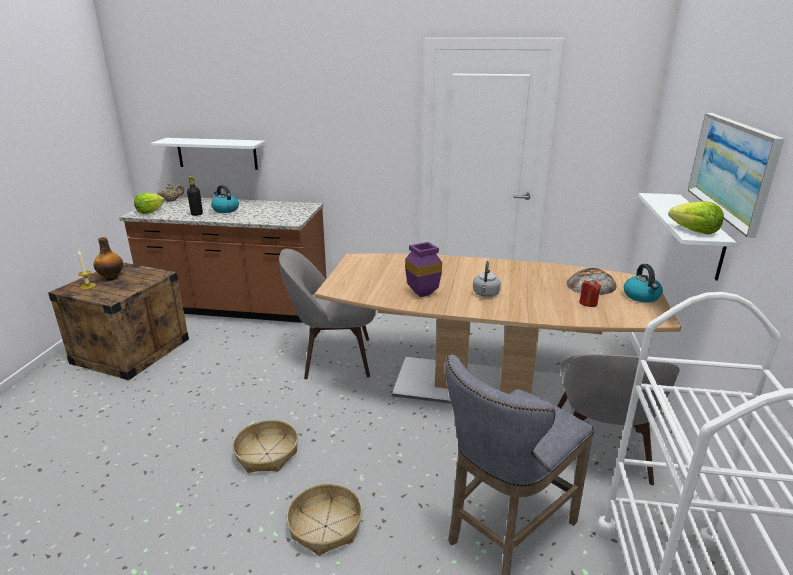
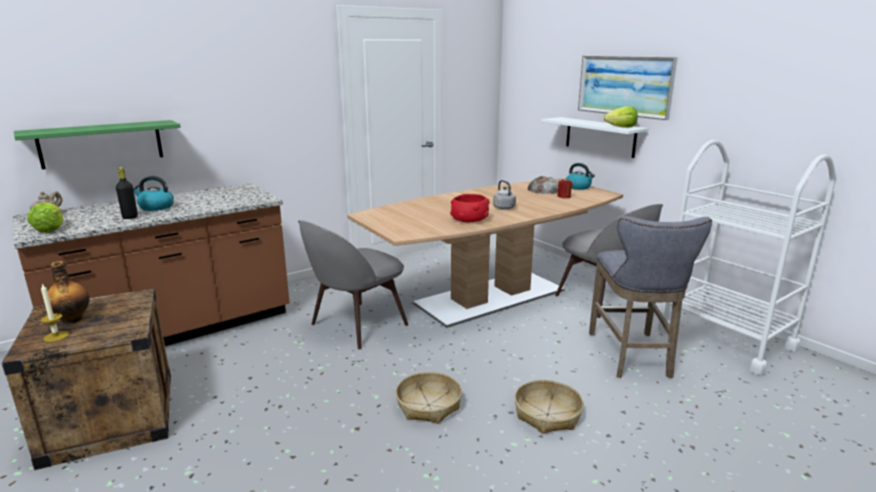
camera: 45 degrees left, 5 degrees down
white shelf [150,138,265,170] -> green shelf [14,120,181,169]
purple vase [405,242,442,297] -> red bowl [450,194,490,222]

